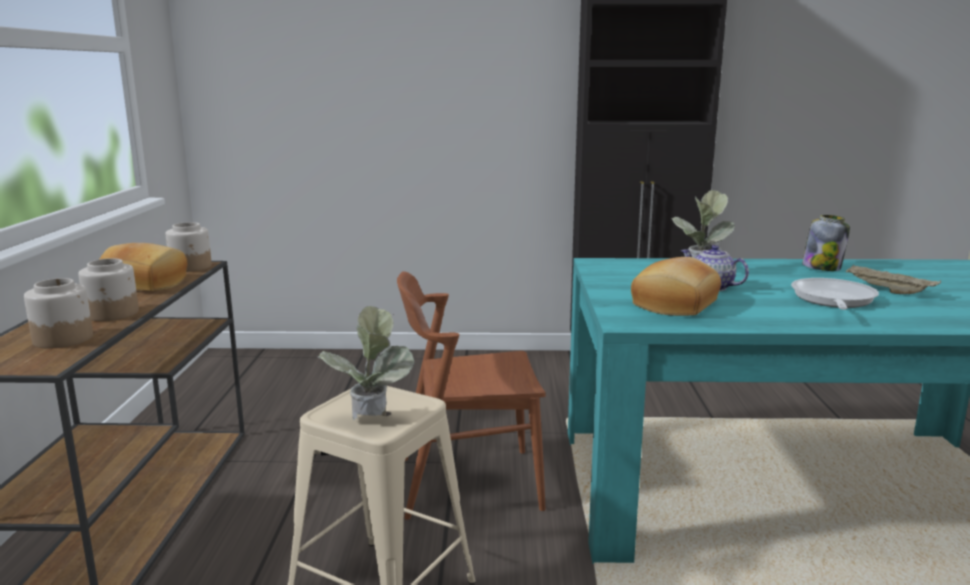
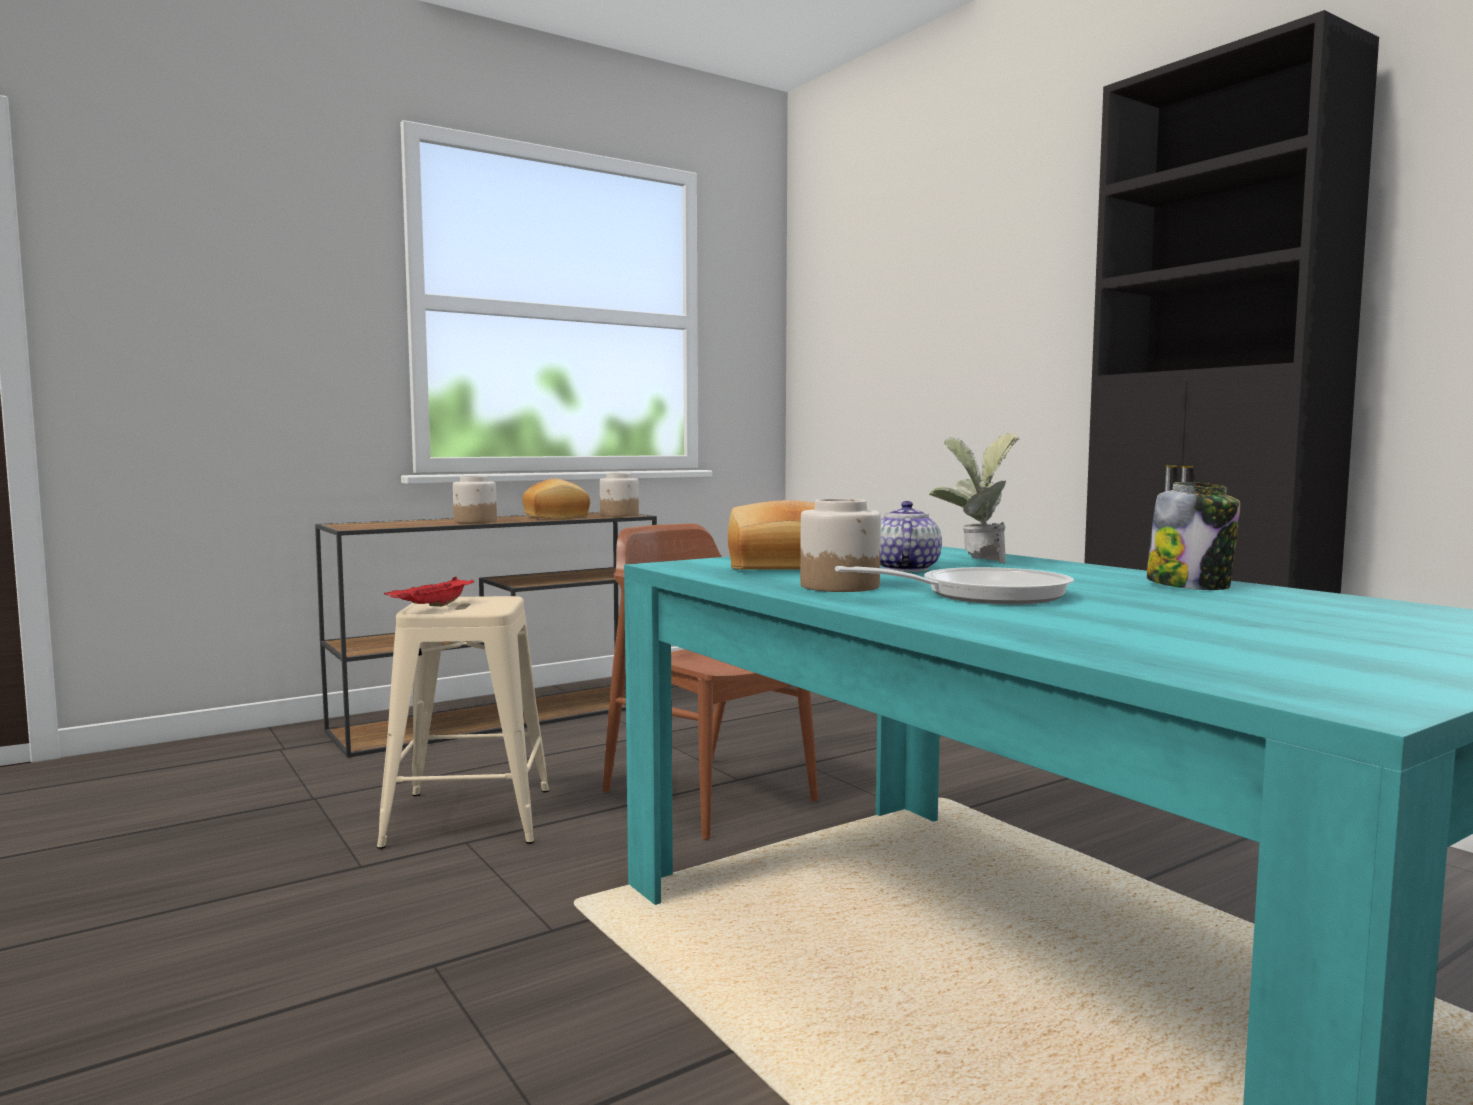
camera: 55 degrees right, 10 degrees down
jar [24,278,93,349] -> jar moved to [800,499,881,592]
potted plant [318,306,415,421] -> red tray [384,577,474,607]
beige tray [846,265,941,294] -> none

